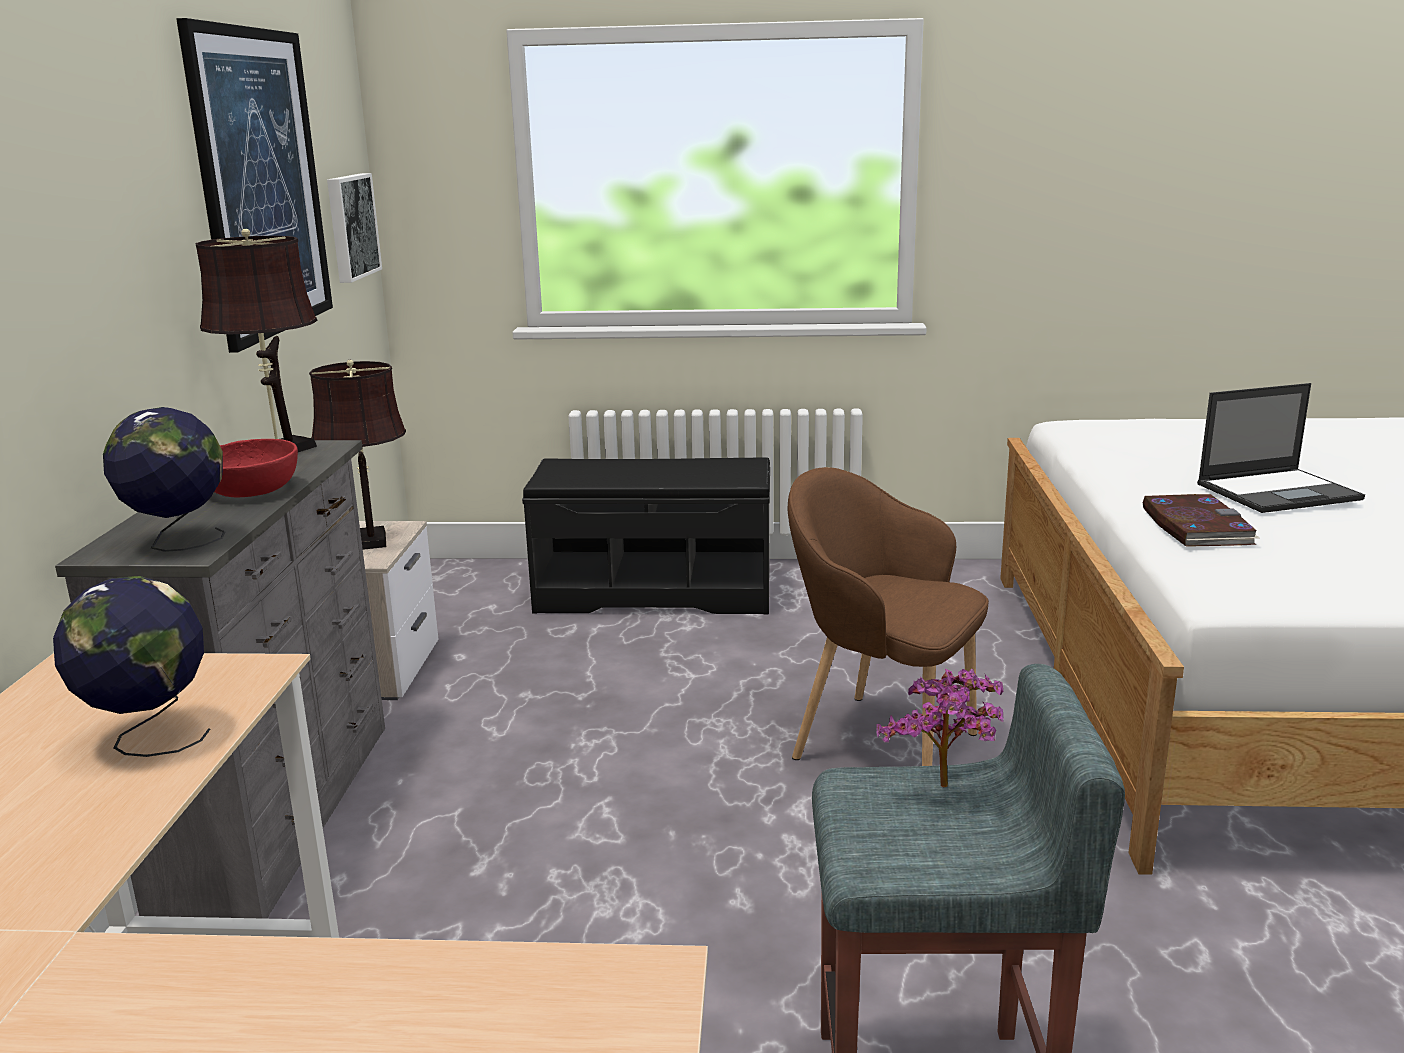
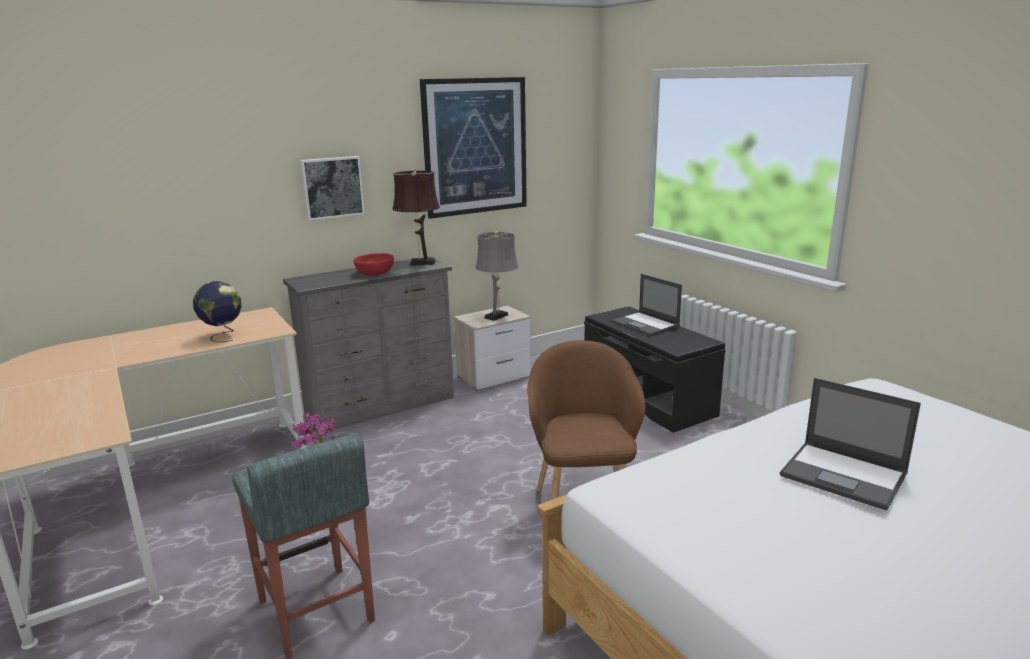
camera: 55 degrees right, 0 degrees up
globe [103,407,226,552] -> none
brown table lamp [309,360,406,550] -> grey table lamp [475,231,518,321]
picture [327,173,382,283] -> picture moved to [300,156,365,221]
book [1143,494,1259,547] -> none
none -> laptop [611,274,682,336]

